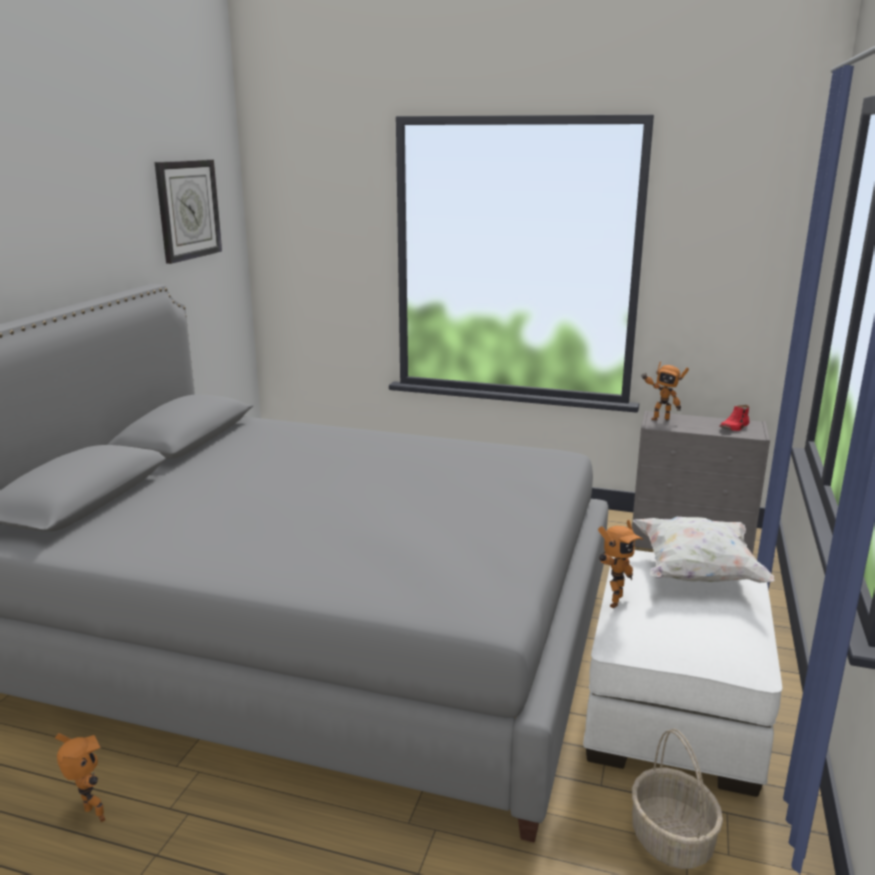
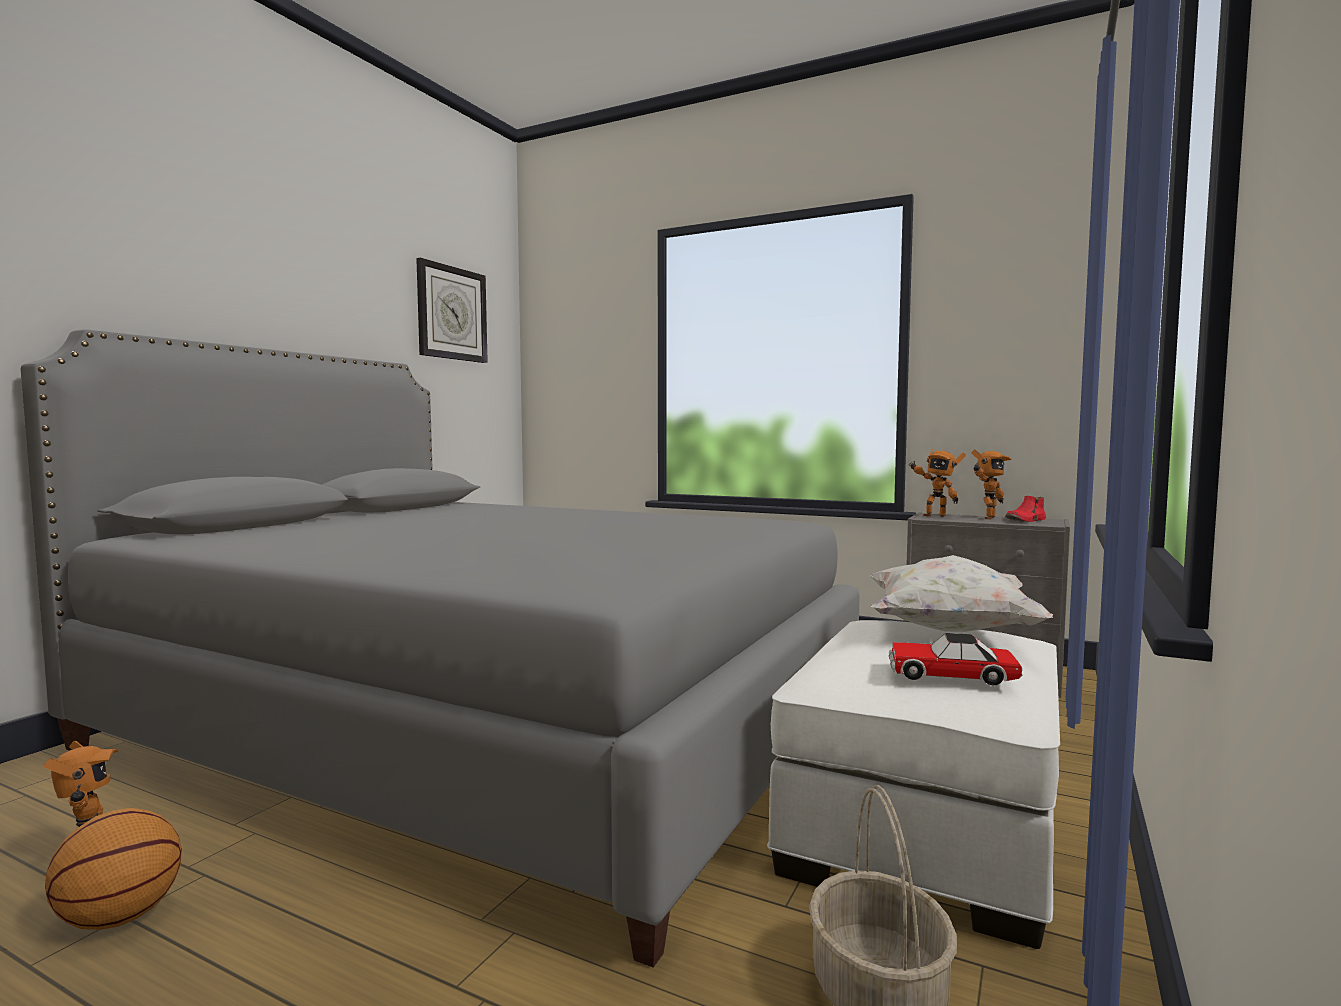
camera: 10 degrees right, 15 degrees down
toy robot [598,520,644,608] -> toy robot moved to [971,450,1012,519]
none -> basketball [45,808,182,930]
none -> toy car [889,633,1022,685]

